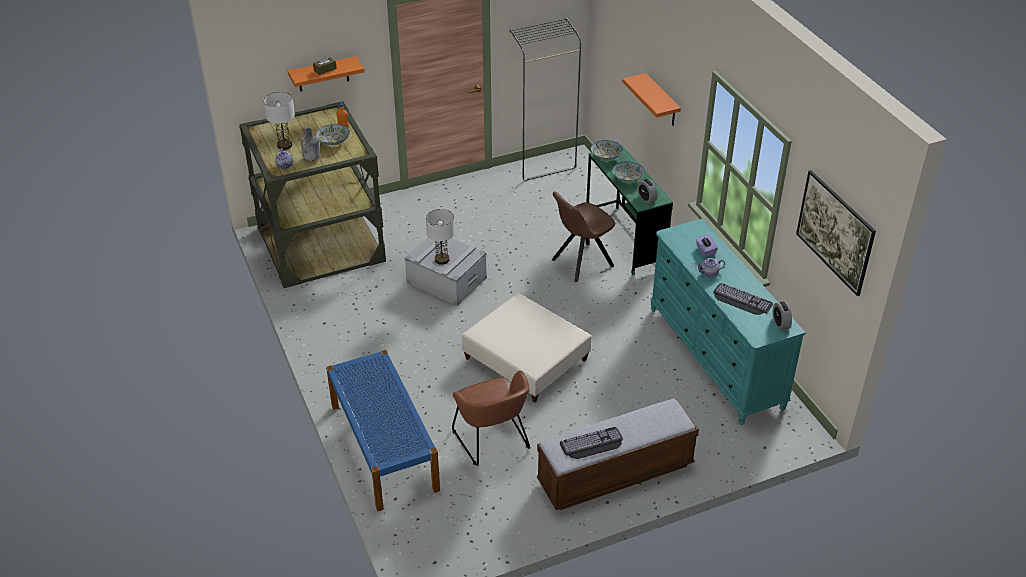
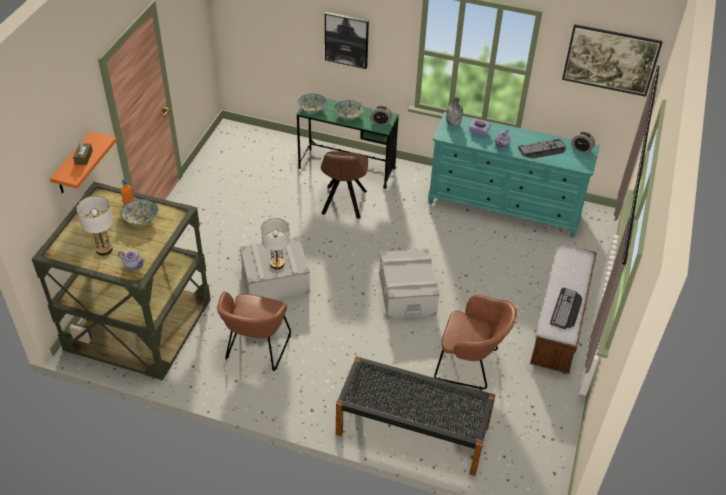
camera: 50 degrees left, 5 degrees up
grey bottle [301,128,320,161] -> grey bottle moved to [446,97,463,126]
blue bench [326,350,440,511] -> black bench [336,356,496,476]
beige ottoman [461,293,592,403] -> grey storage box [379,249,440,319]
grey clothes rack [510,17,581,181] -> none
orange shelf [622,73,681,126] -> picture [325,12,369,69]
none -> brown armchair [217,291,291,371]

